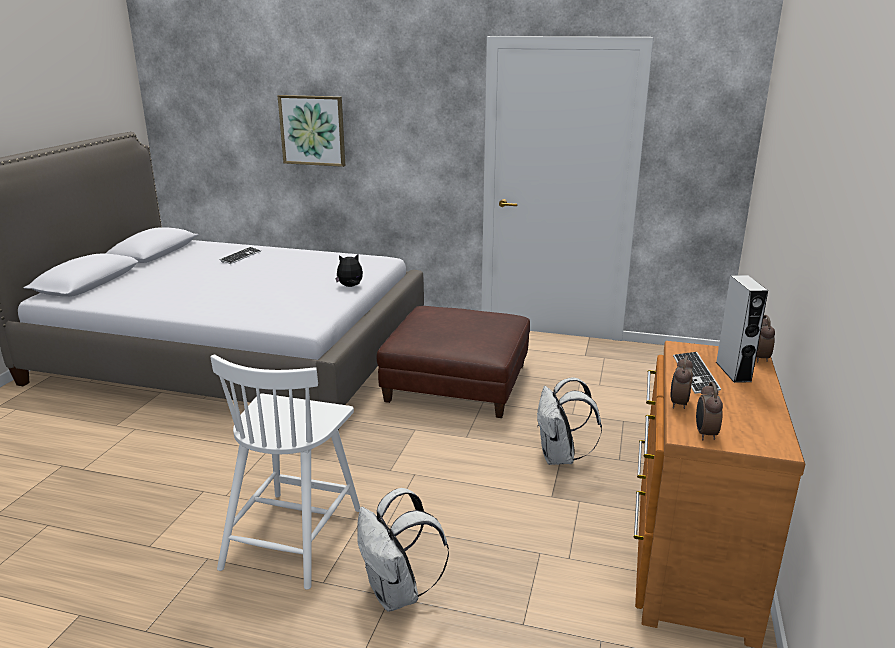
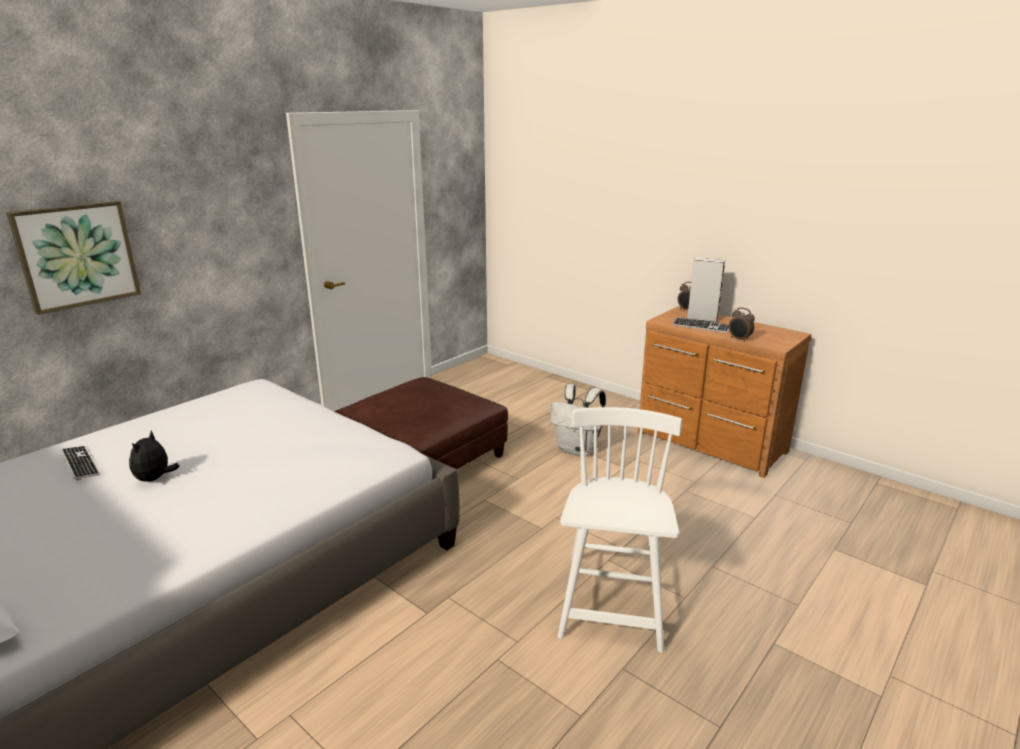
camera: 65 degrees left, 0 degrees up
white chair [211,354,360,590] -> white chair turned 120 degrees counterclockwise [558,407,682,653]
plush toy [335,254,363,287] -> plush toy moved to [129,431,179,482]
white backpack [357,488,449,612] -> none
alarm clock [696,382,723,440] -> none

